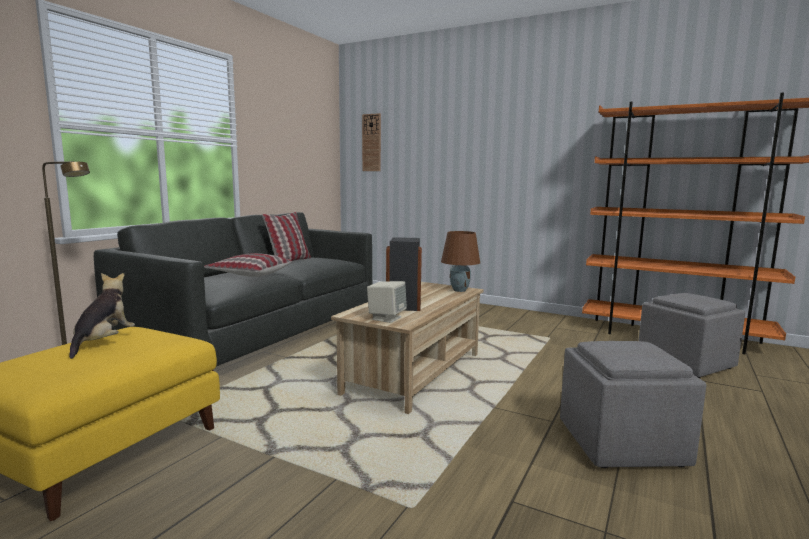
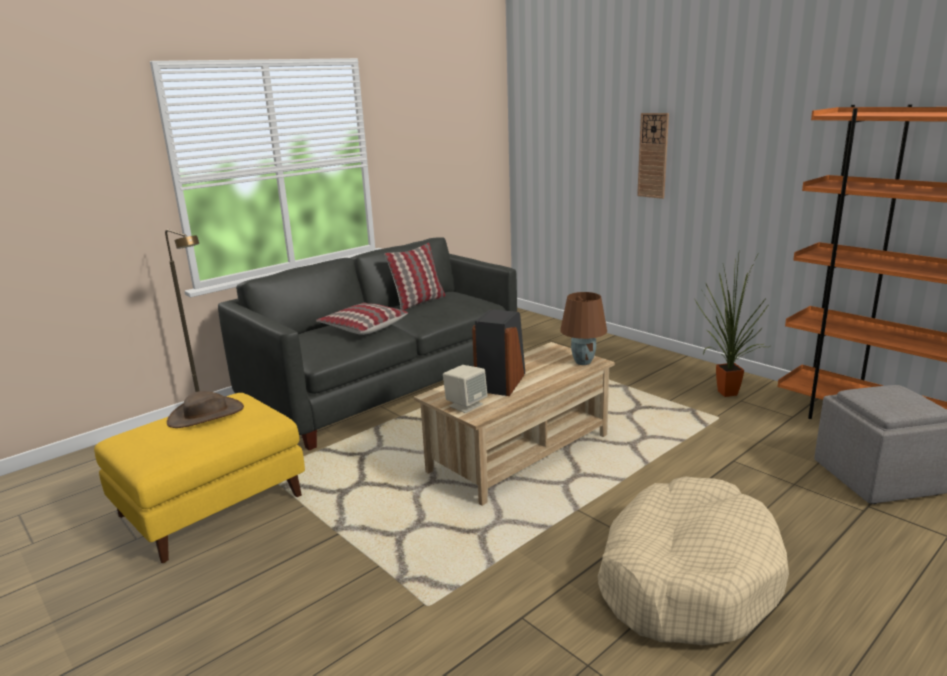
camera: 20 degrees right, 10 degrees up
plush toy [69,273,135,359] -> brown hat [167,391,244,428]
wall clock [362,113,381,171] -> wall clock moved to [637,113,669,199]
grey ottoman [560,341,706,468] -> beige dog bed [598,477,789,645]
none -> potted plant [694,255,770,397]

